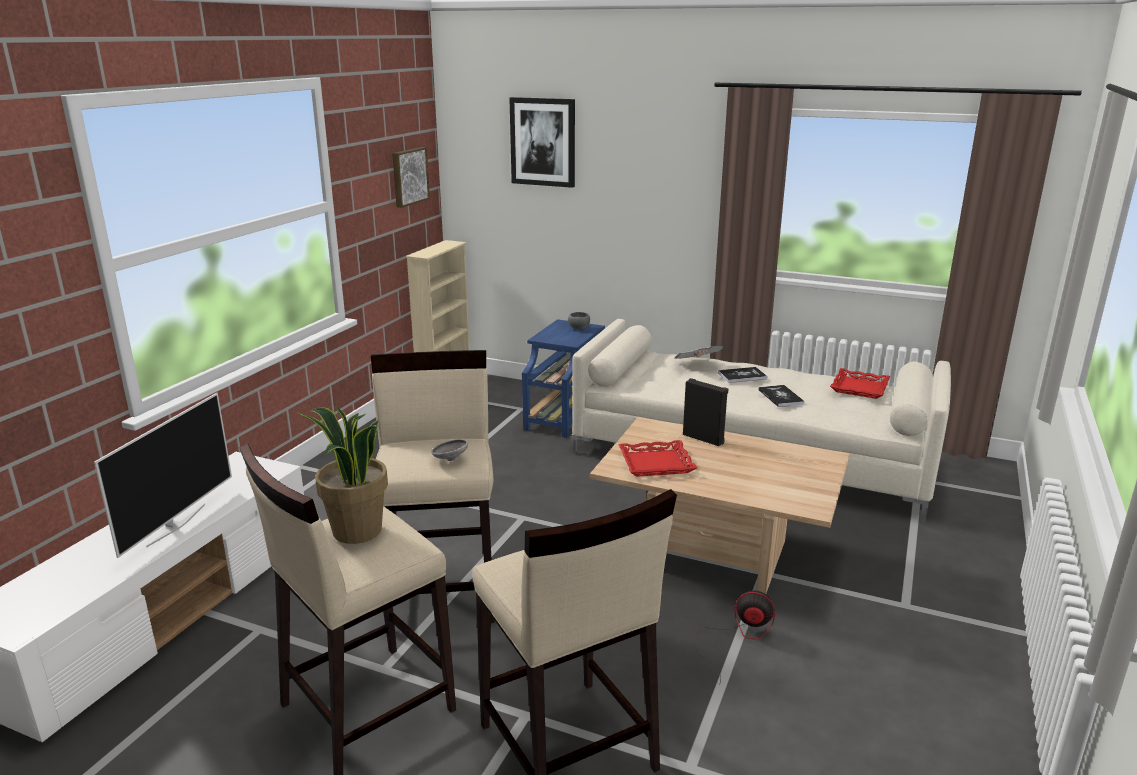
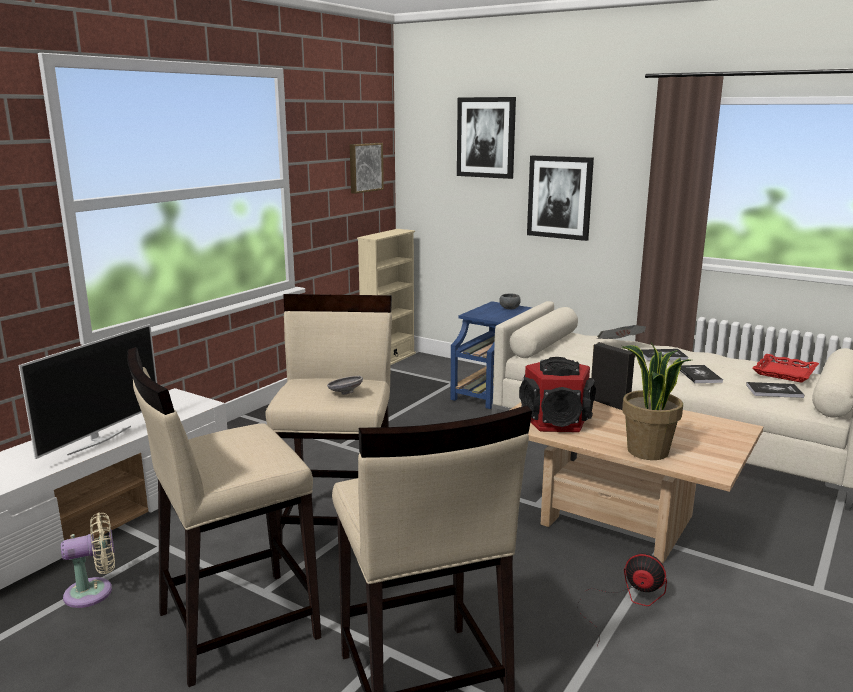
camera: 10 degrees right, 5 degrees down
potted plant [297,405,388,544] -> potted plant moved to [622,343,691,460]
red tray [618,440,697,477] -> speaker [519,357,596,432]
none -> beige fan [61,512,115,608]
none -> picture [527,156,594,241]
none -> book [746,382,805,398]

